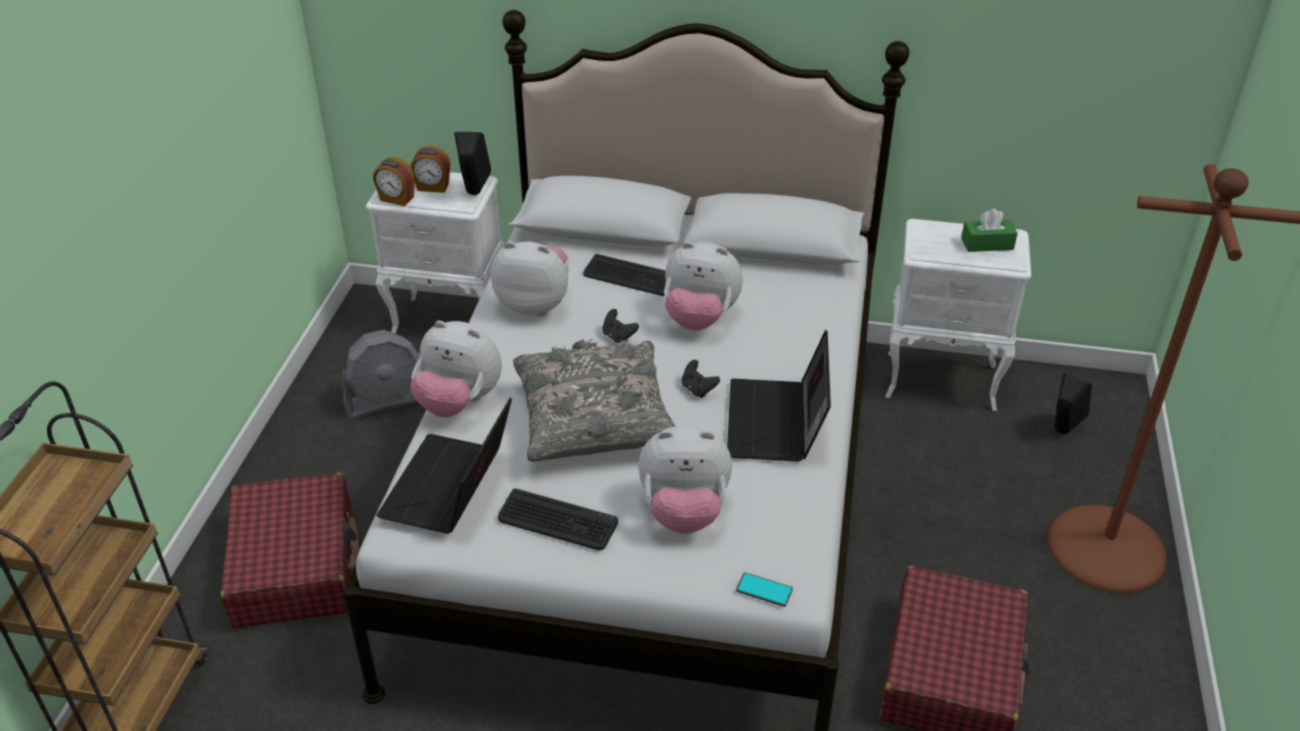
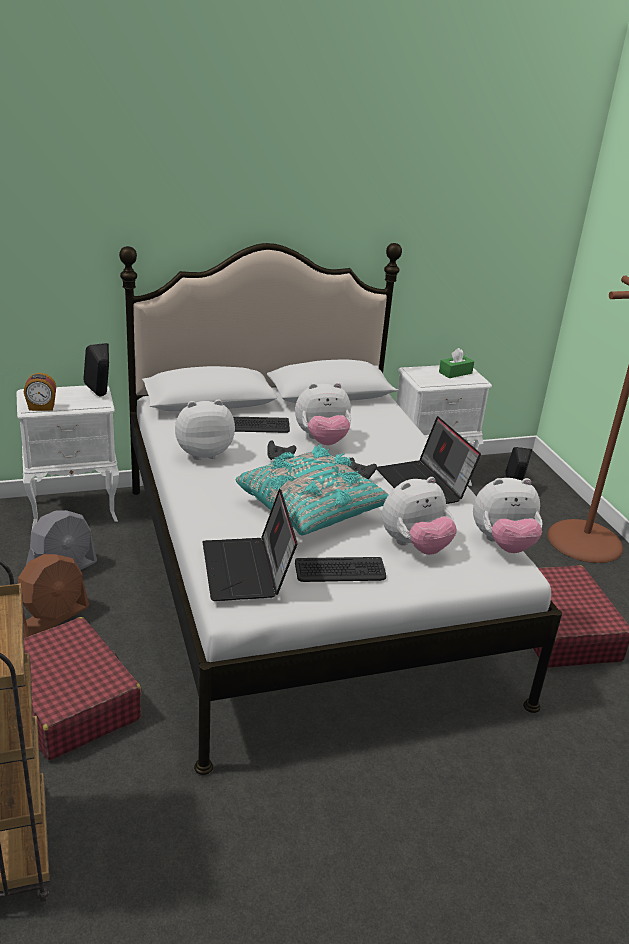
camera: 30 degrees left, 10 degrees down
plush toy [410,320,502,417] -> plush toy moved to [473,478,543,553]
alarm clock [411,145,451,193] -> none
grey pillow [513,339,675,462] -> turquoise pillow [236,445,389,536]
phone [736,572,793,607] -> none
none -> brown fan [18,554,89,638]

